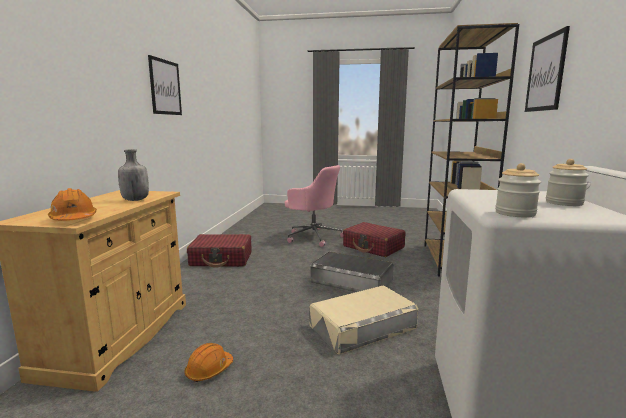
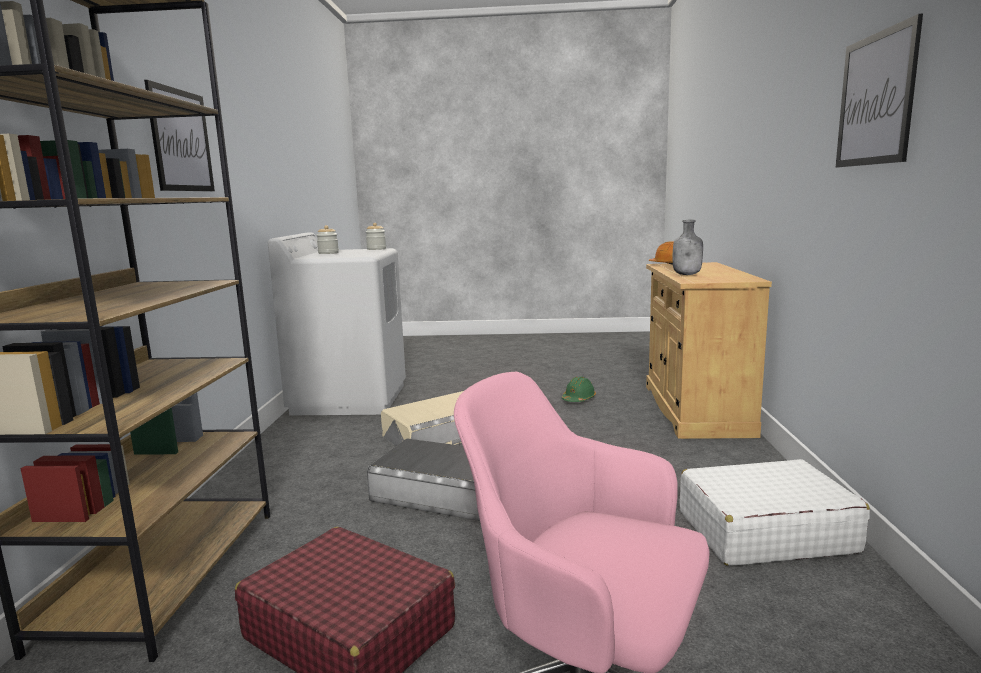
camera: 175 degrees right, 0 degrees up
orange hard hat [185,343,233,382] -> green hard hat [562,376,596,402]
red suitcase [187,234,252,268] -> white suitcase [680,459,870,566]

